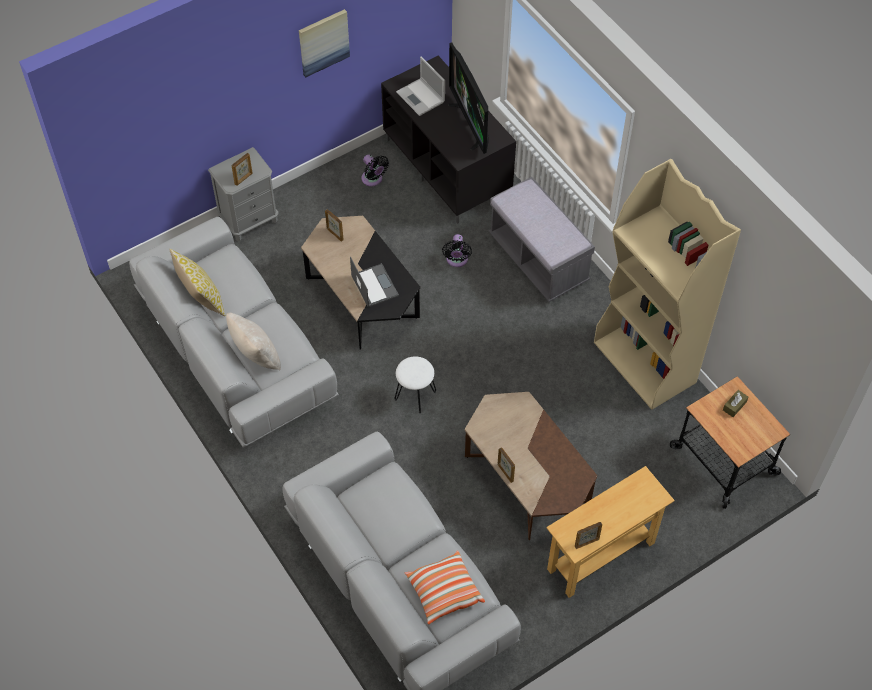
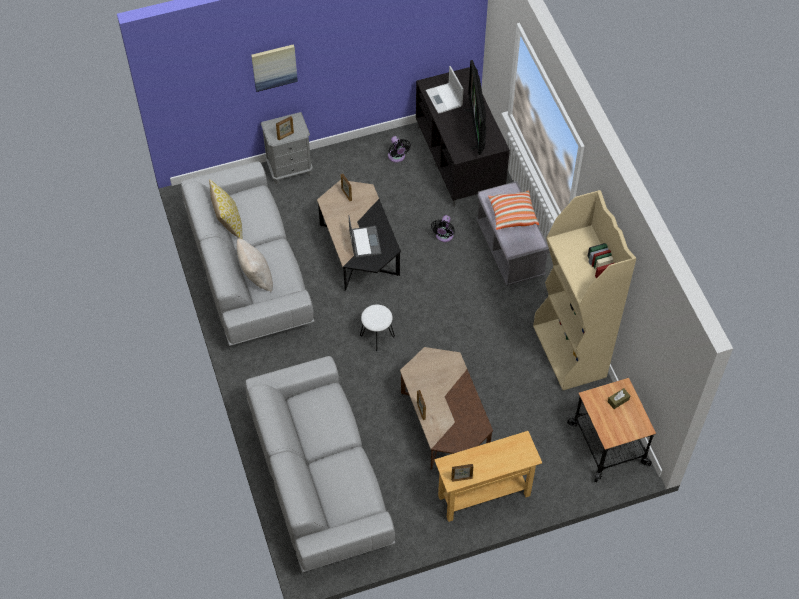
camera: 15 degrees right, 0 degrees up
picture [299,9,350,77] -> picture moved to [251,44,298,92]
pillow [405,551,485,624] -> pillow moved to [488,190,539,230]

